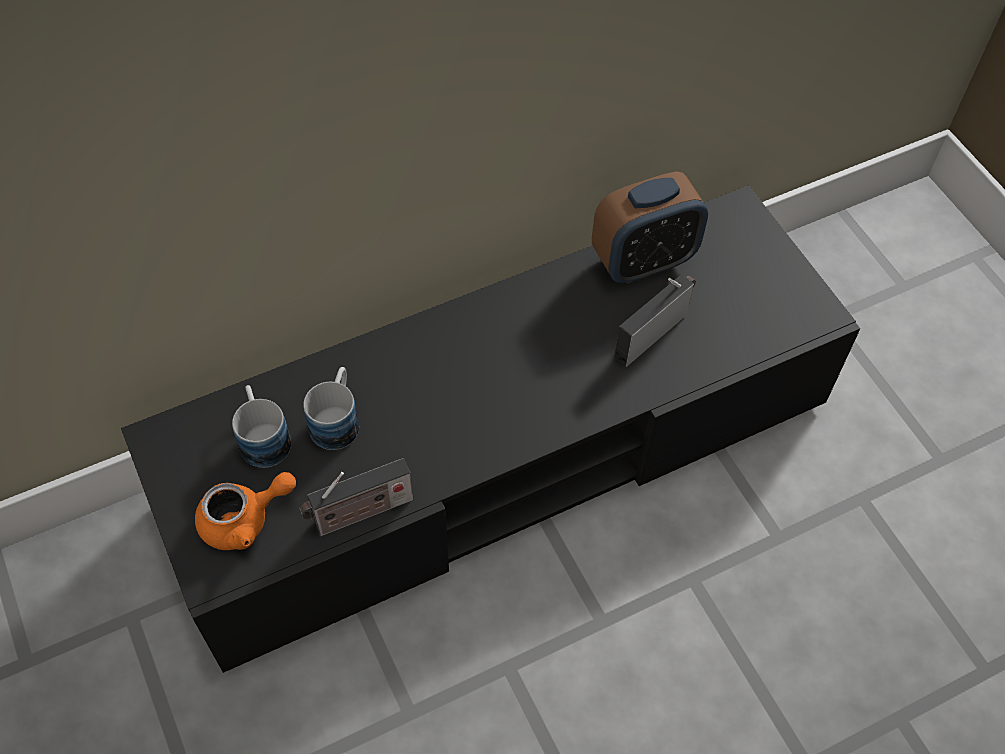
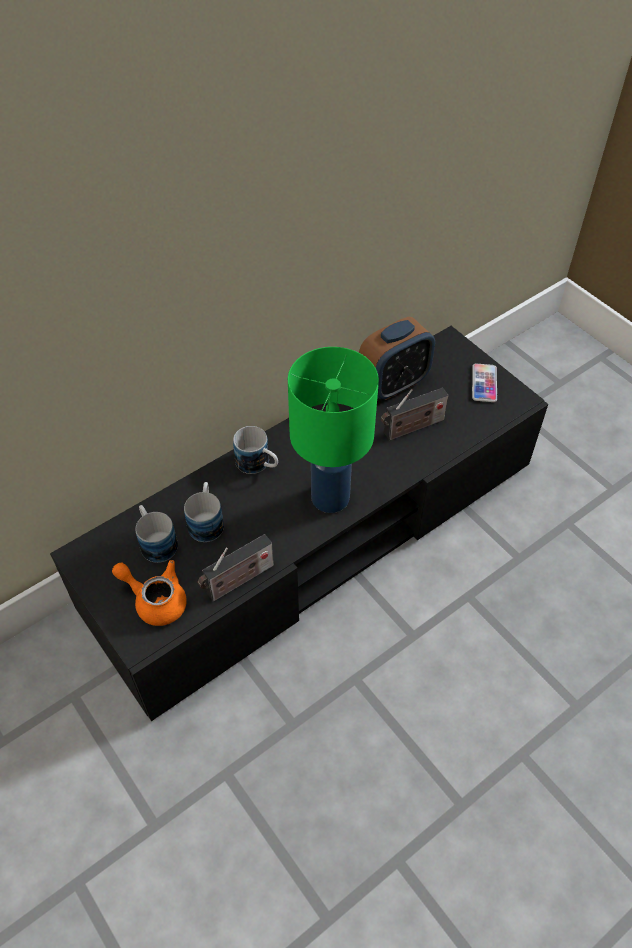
camera: 10 degrees left, 5 degrees down
orange teapot [195,472,296,550] -> orange teapot turned 120 degrees counterclockwise [112,560,187,626]
radio [614,274,696,367] -> radio turned 150 degrees counterclockwise [381,388,448,441]
none -> mug [233,426,278,474]
none -> green table lamp [288,347,379,513]
none -> phone [472,364,497,402]

